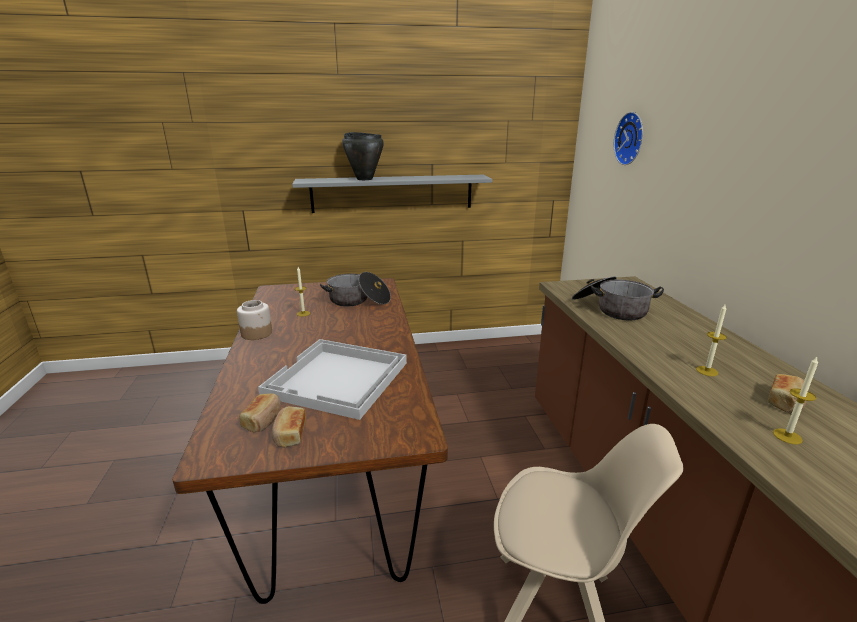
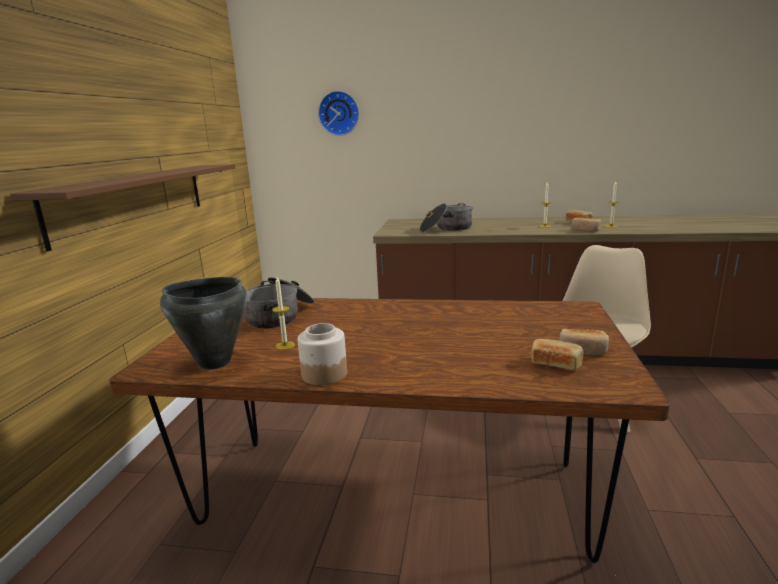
camera: 70 degrees left, 5 degrees down
white tray [258,339,407,420] -> none
grey shelf [292,175,492,213] -> brown shelf [10,164,236,251]
black cooking pot [342,132,384,180] -> black cooking pot moved to [160,277,247,370]
none -> bread [571,218,601,232]

